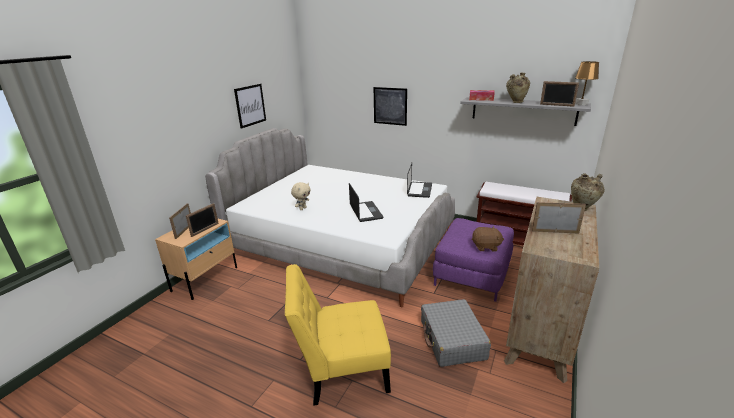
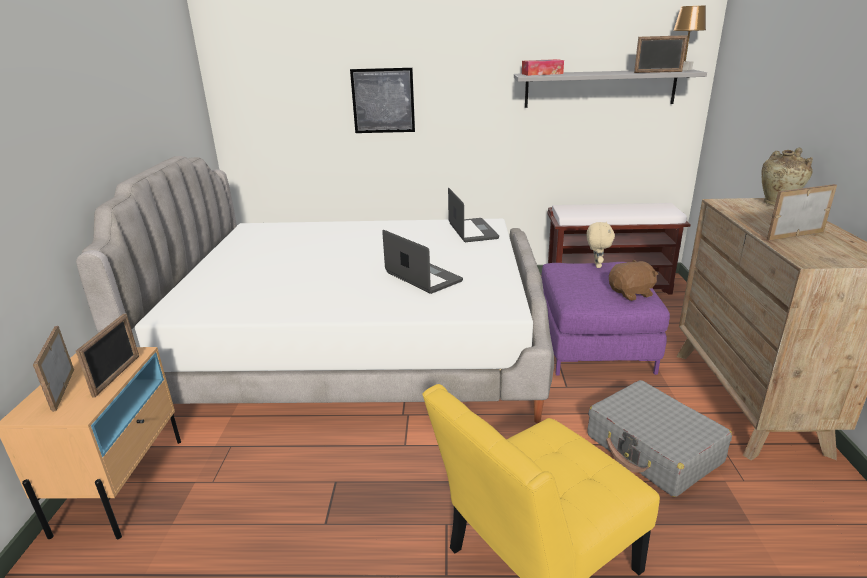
camera: 25 degrees left, 0 degrees up
picture [234,84,266,129] -> none
beige plush toy [291,182,311,210] -> beige plush toy moved to [586,222,615,268]
beige vase [506,73,530,103] -> none

